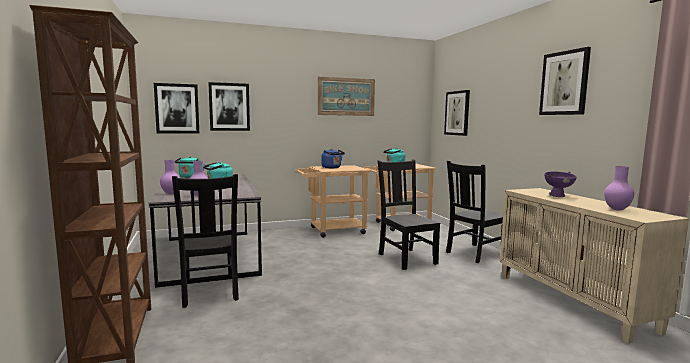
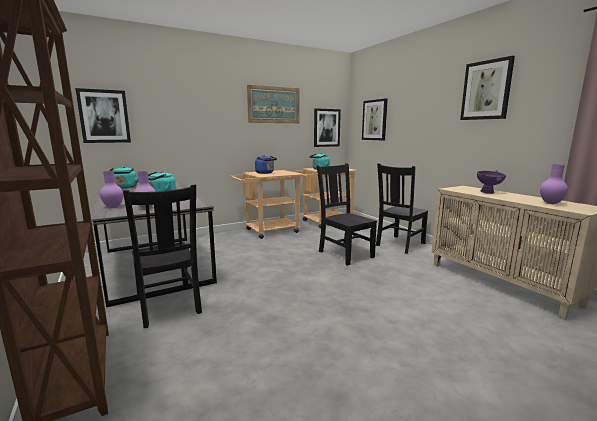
camera: 10 degrees left, 5 degrees up
picture [208,82,250,131] -> picture moved to [314,108,341,147]

